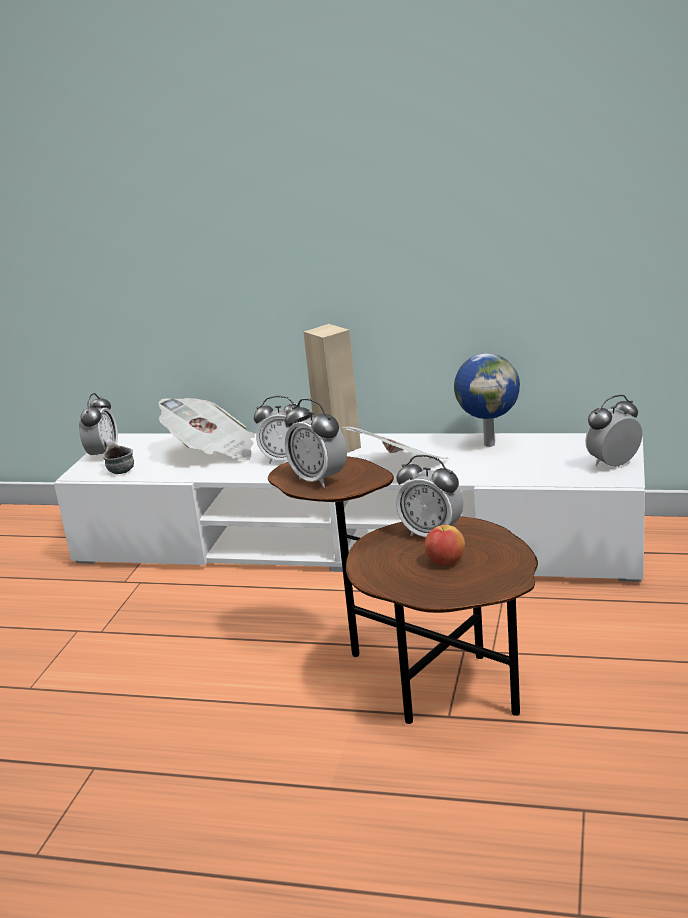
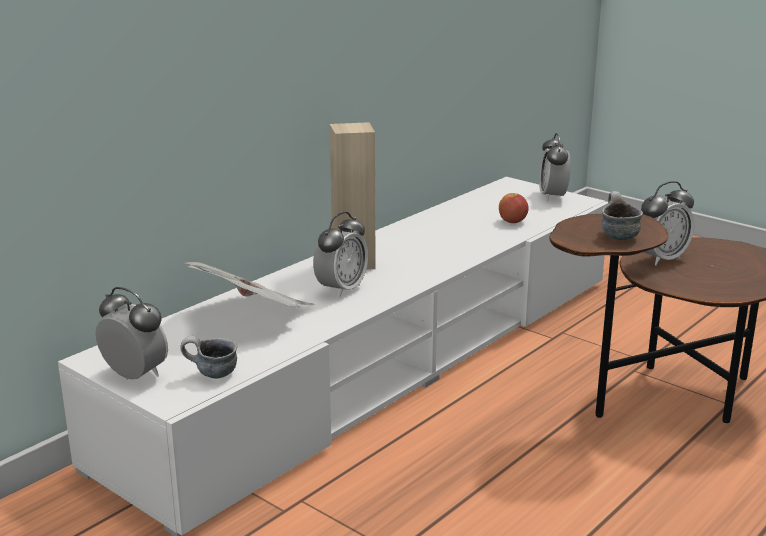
camera: 65 degrees left, 0 degrees up
alarm clock [285,398,347,488] -> mug [602,191,643,240]
newspaper [342,427,449,460] -> none
apple [425,525,465,565] -> apple moved to [499,193,529,223]
globe [454,353,520,447] -> none

